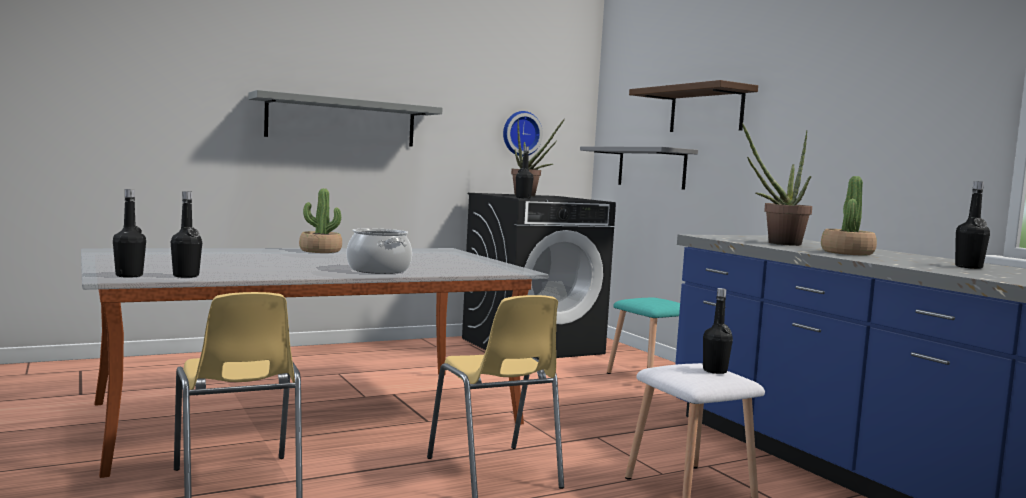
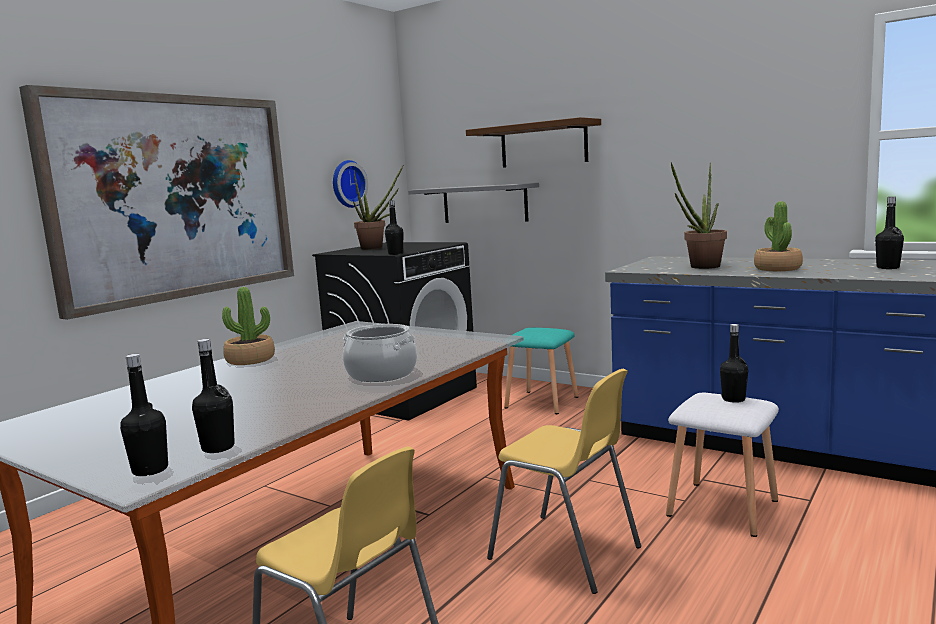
camera: 25 degrees left, 5 degrees up
grey shelf [248,90,443,147] -> picture [19,85,294,320]

